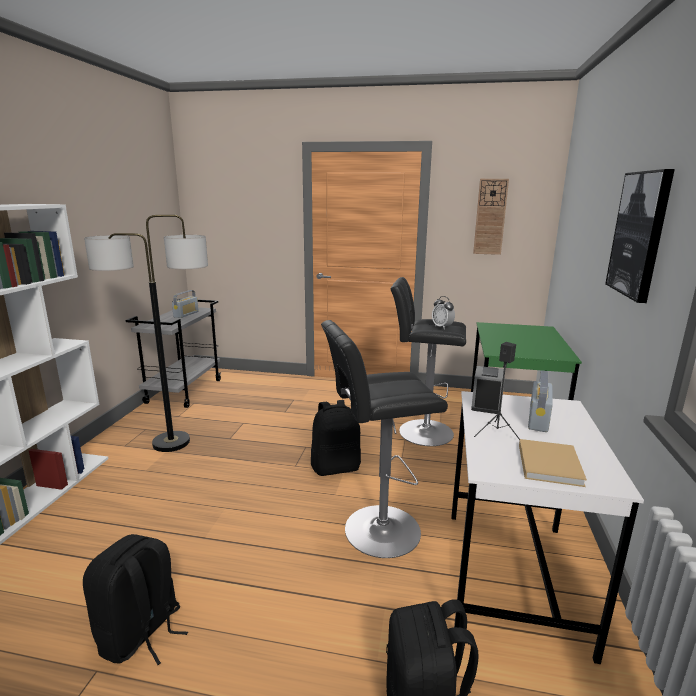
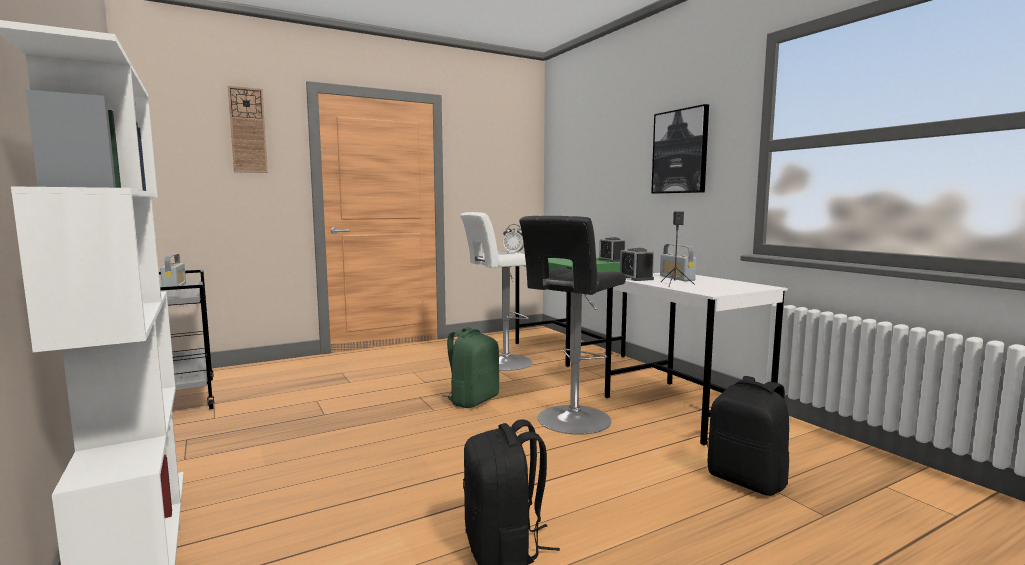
camera: 40 degrees left, 10 degrees down
floor lamp [84,215,208,452] -> none
black backpack [311,400,361,476] -> green backpack [443,327,499,408]
black stool [390,277,466,446] -> white stool [460,212,533,371]
wall clock [473,179,509,255] -> wall clock moved to [228,86,268,173]
beige book [519,439,587,487] -> none
none -> alarm clock [598,237,625,262]

